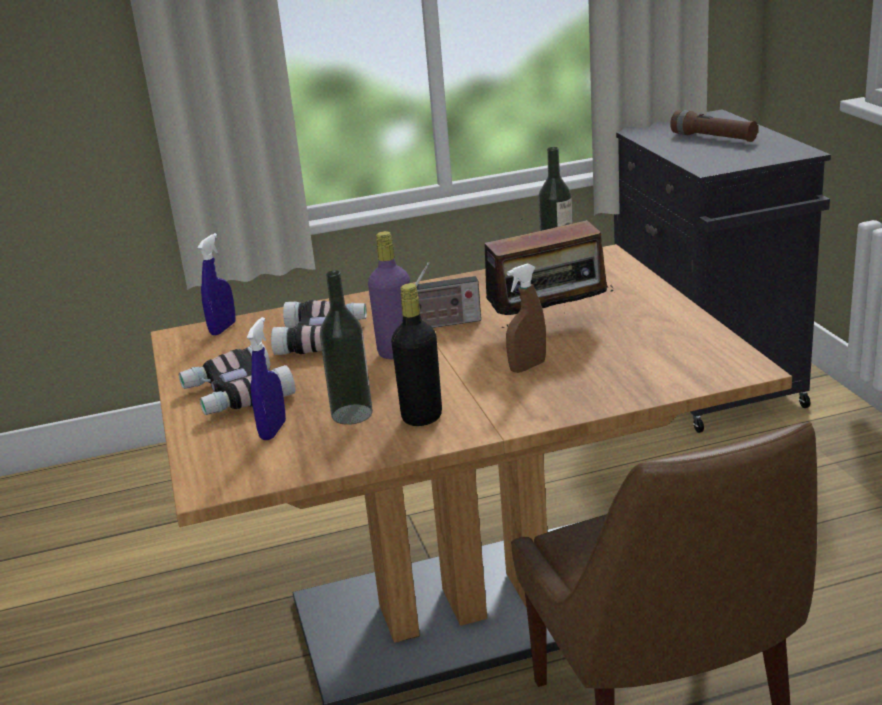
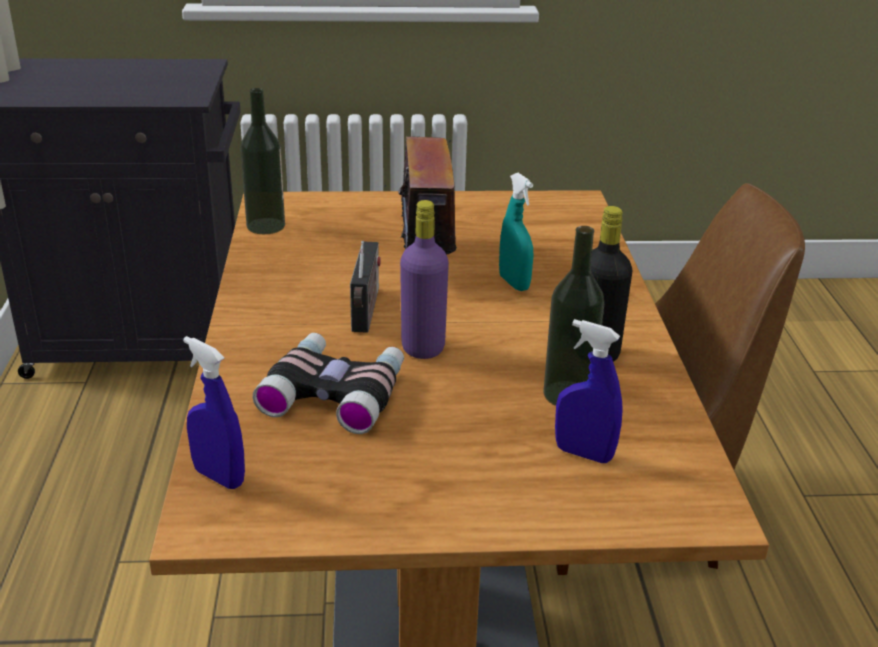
camera: 80 degrees left, 5 degrees up
binoculars [179,343,296,415] -> none
brown spray bottle [506,264,546,373] -> turquoise spray bottle [499,173,533,291]
brown flashlight [670,110,759,142] -> none

